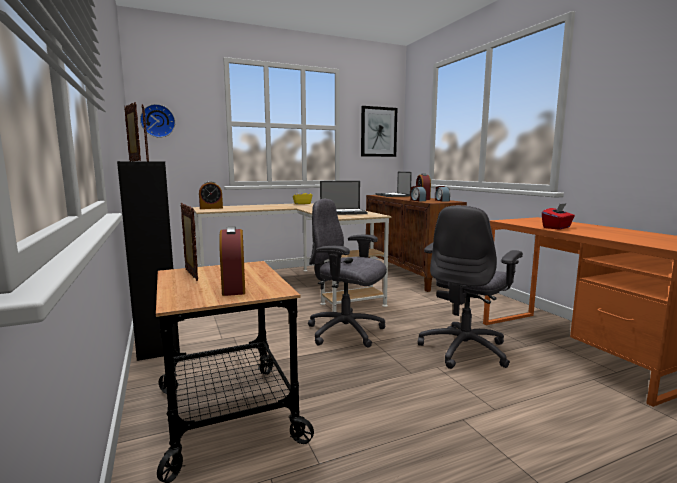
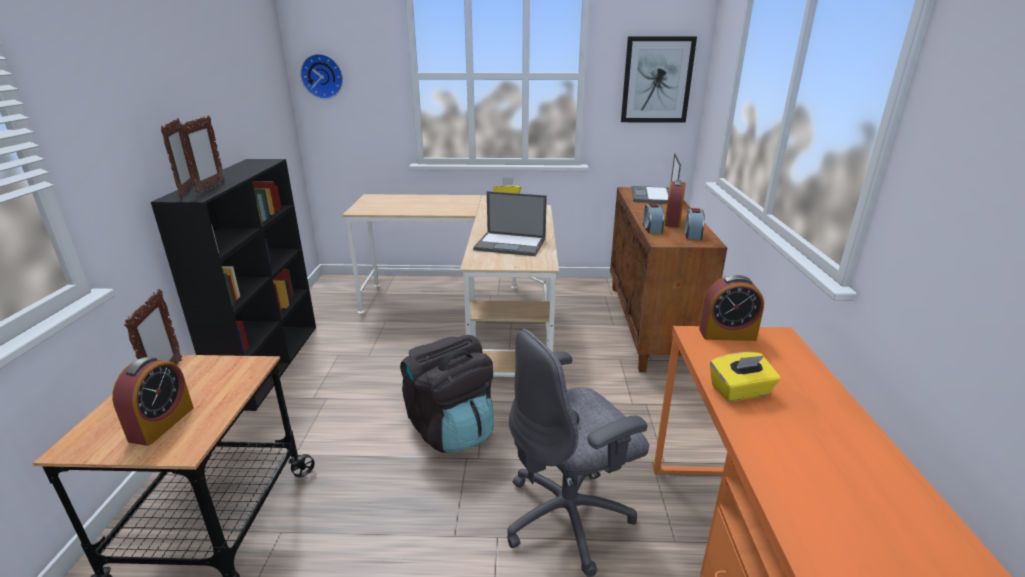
camera: 25 degrees right, 15 degrees up
alarm clock [199,181,223,209] -> alarm clock moved to [699,275,764,341]
grey office chair [308,198,387,348] -> black backpack [400,335,494,453]
red tissue box [542,203,575,230] -> yellow tissue box [710,352,781,402]

